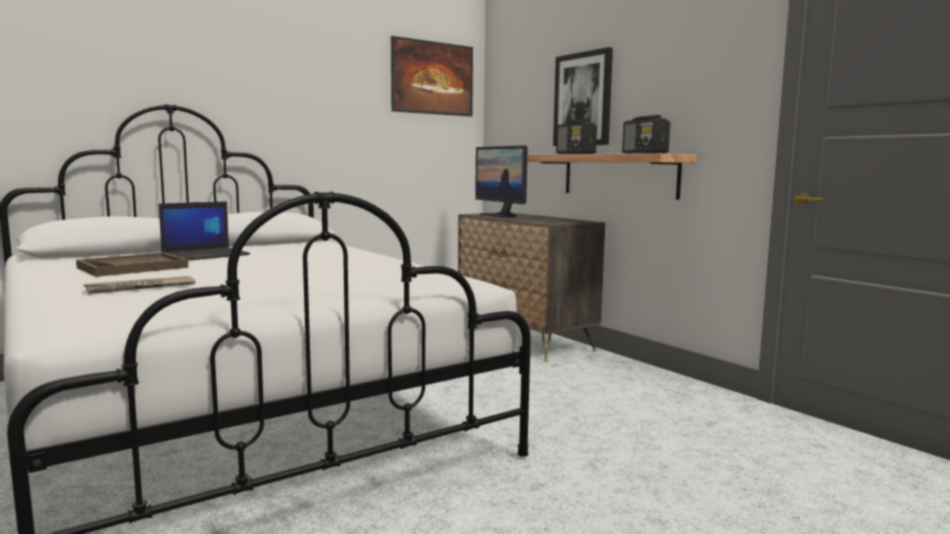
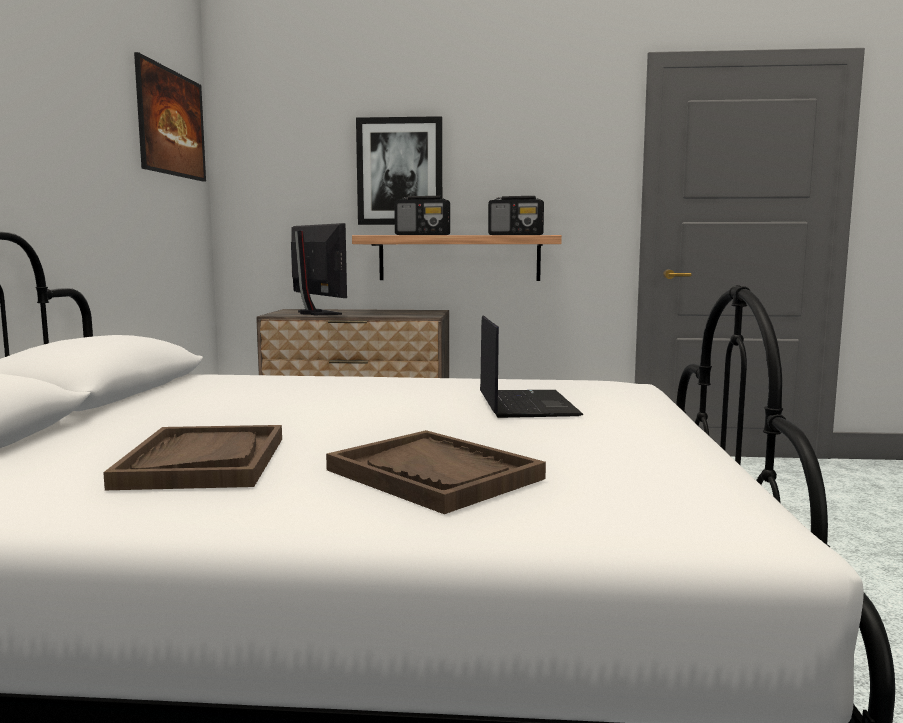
camera: 50 degrees left, 0 degrees up
newspaper [83,276,196,294] -> brown tray [326,430,546,514]
laptop [159,202,250,261] -> laptop moved to [480,315,583,418]
monitor [475,145,528,218] -> monitor turned 135 degrees counterclockwise [291,223,347,315]

